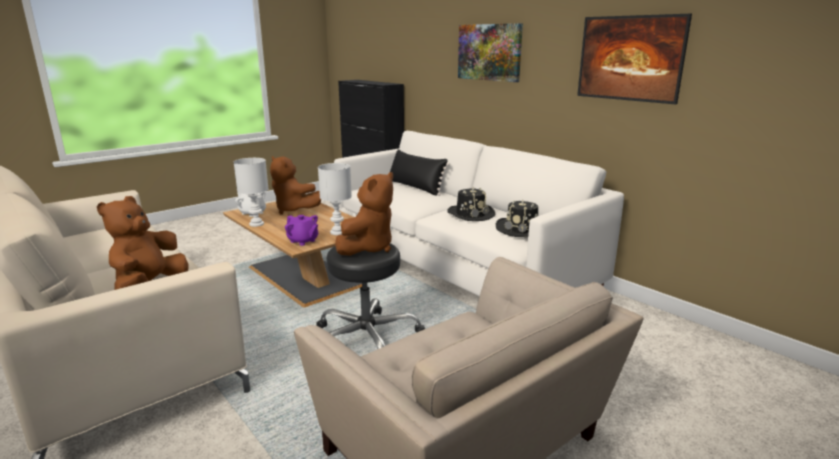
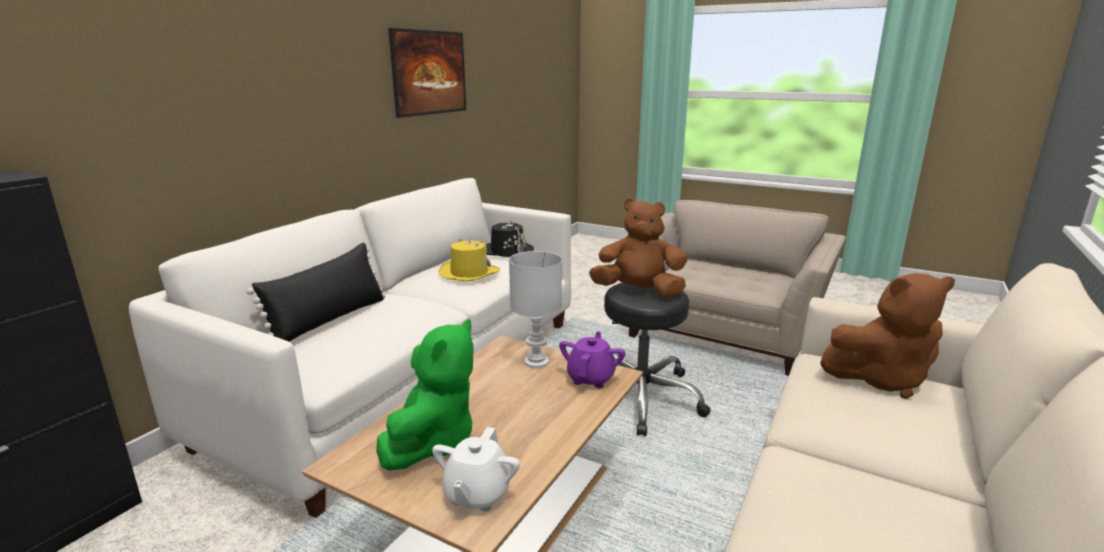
camera: 110 degrees left, 0 degrees up
white table lamp [234,158,269,227] -> none
brown plush toy [270,156,321,214] -> green plush toy [376,319,474,470]
black hat [447,187,495,221] -> yellow hat [438,237,500,281]
picture [458,23,523,82] -> none

